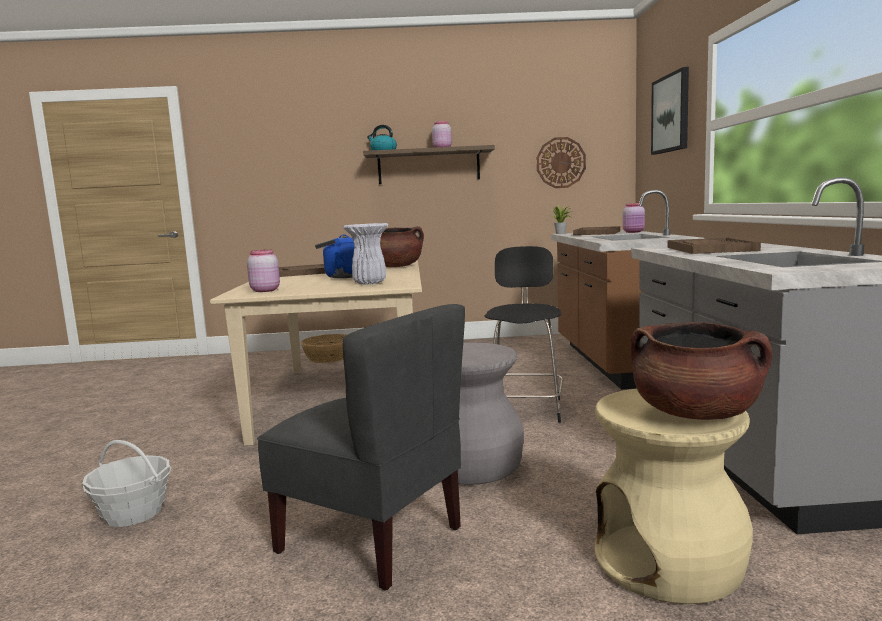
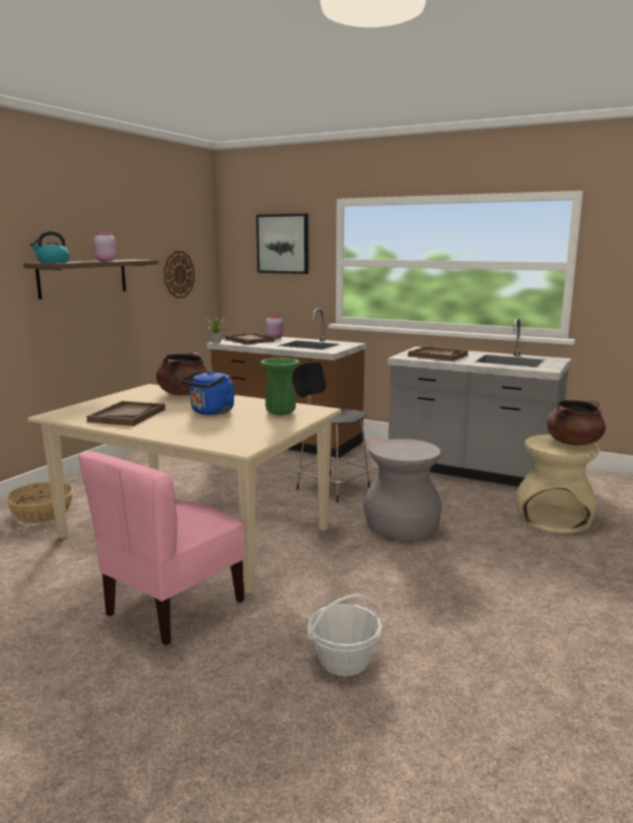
camera: 60 degrees left, 5 degrees up
pink jar [247,250,280,292] -> none
grey chair [257,304,465,590] -> none
white vase [343,223,388,284] -> green vase [260,358,300,415]
none -> pink chair [79,451,246,645]

